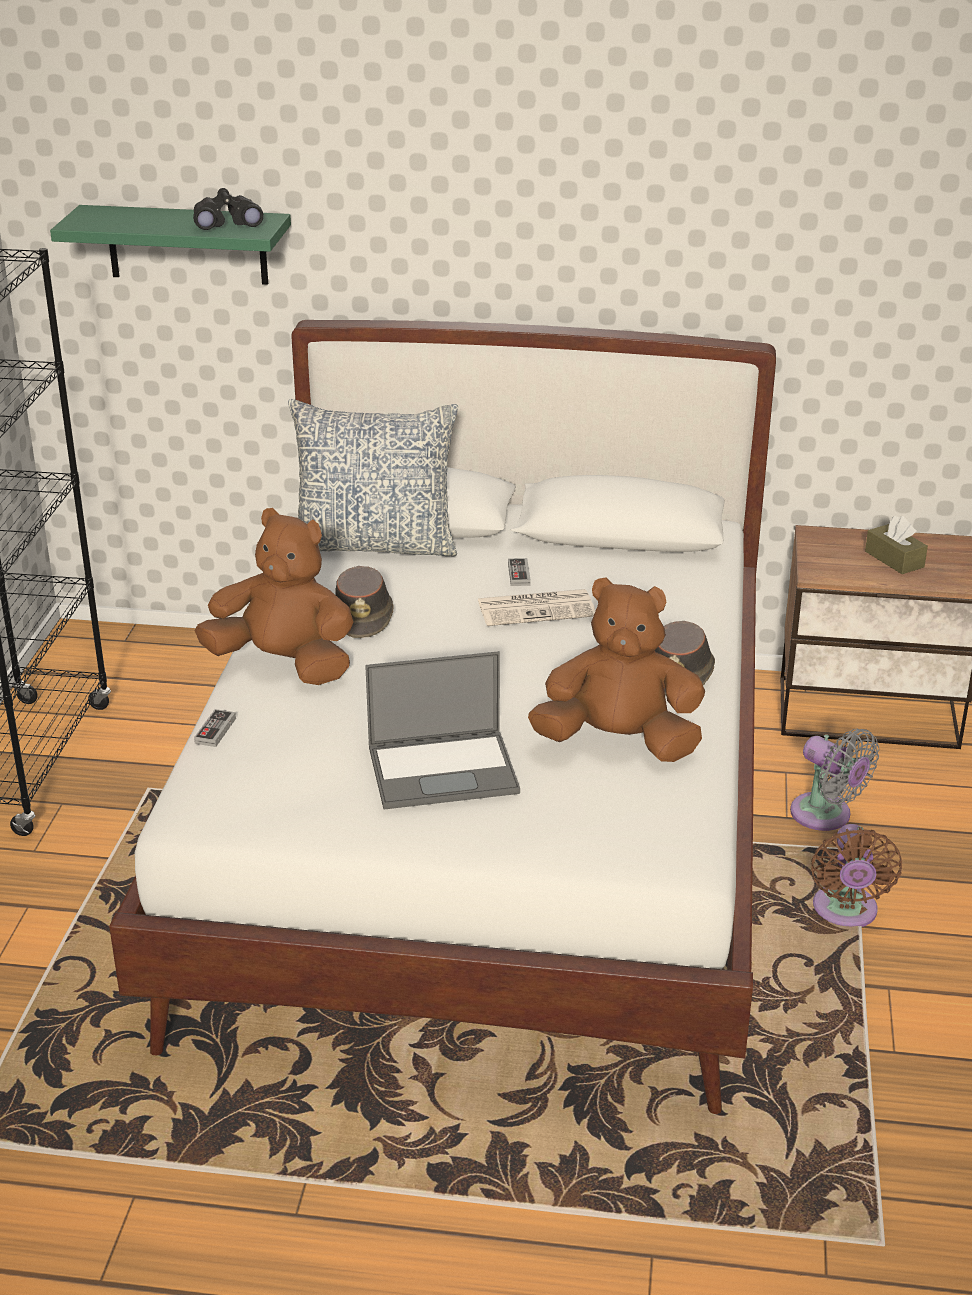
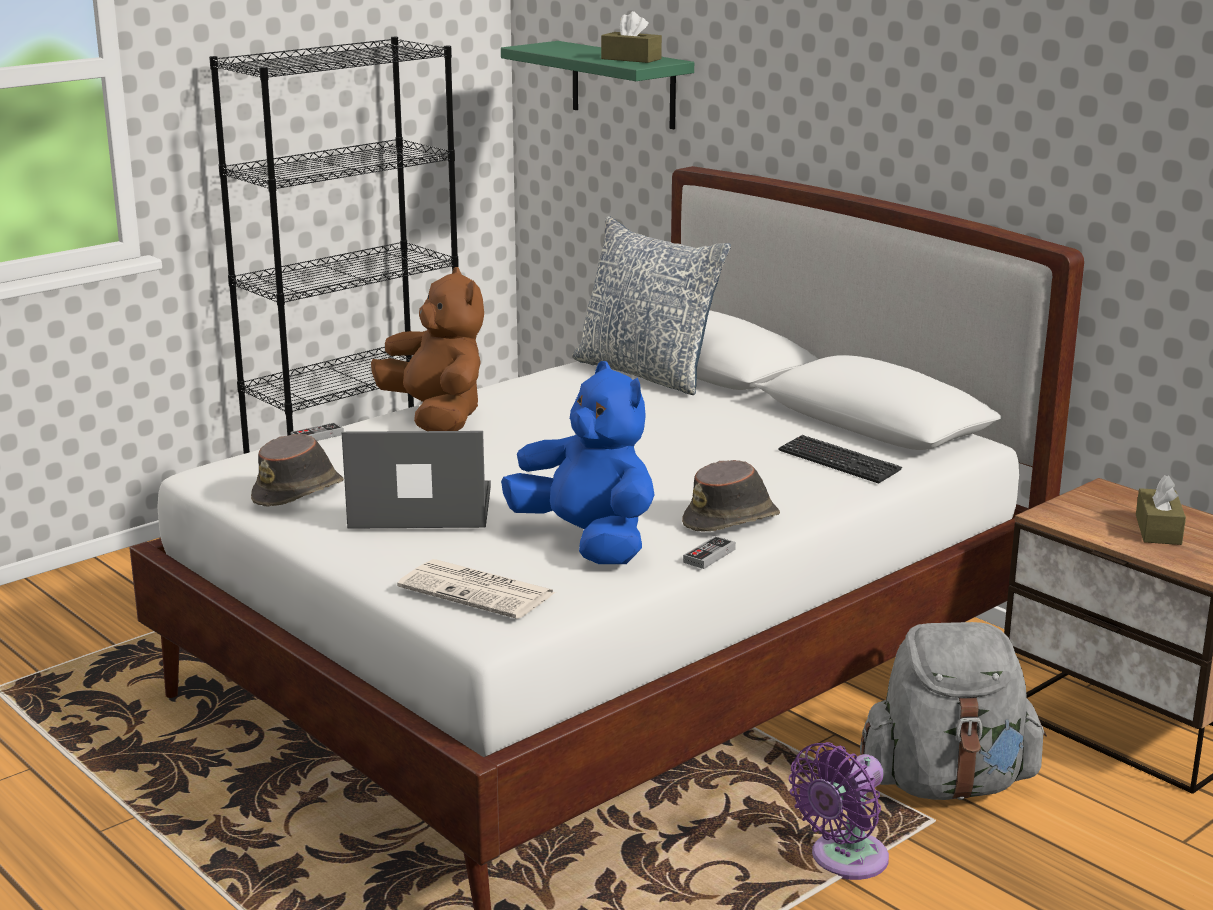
camera: 40 degrees right, 10 degrees down
black binoculars [193,188,263,230] -> brown tissue box [601,11,662,63]
brown hat [335,566,394,638] -> brown hat moved to [251,434,344,506]
laptop [365,651,520,809] -> laptop turned 150 degrees clockwise [342,431,491,529]
newspaper [478,589,596,626] -> newspaper moved to [397,559,556,619]
game controller [508,558,531,586] -> game controller moved to [683,536,736,569]
brown plush toy [528,578,705,762] -> blue plush toy [501,361,655,564]
grey fan [790,729,879,831] -> grey backpack [860,622,1047,800]
brown fan [811,824,902,927] -> purple fan [789,742,889,880]
none -> keyboard [779,435,902,484]

